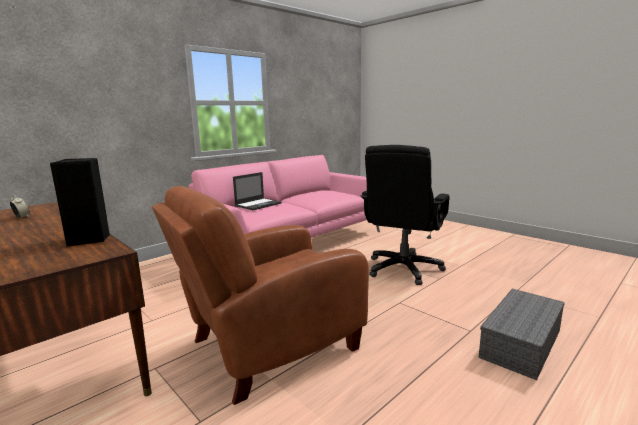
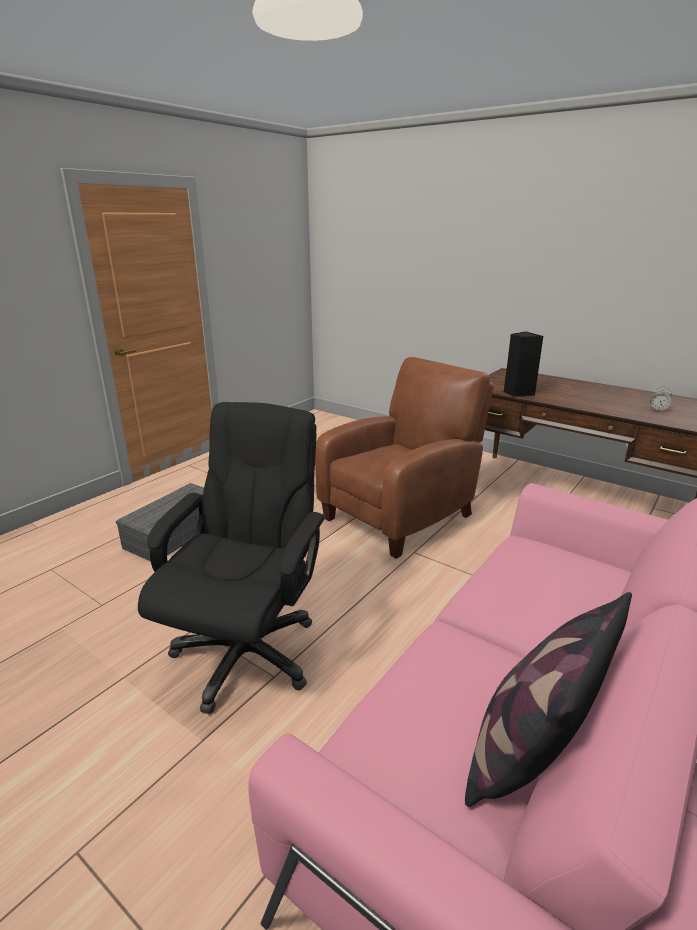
camera: 170 degrees right, 10 degrees up
laptop [233,172,282,210] -> none
none -> pillow [465,592,632,807]

